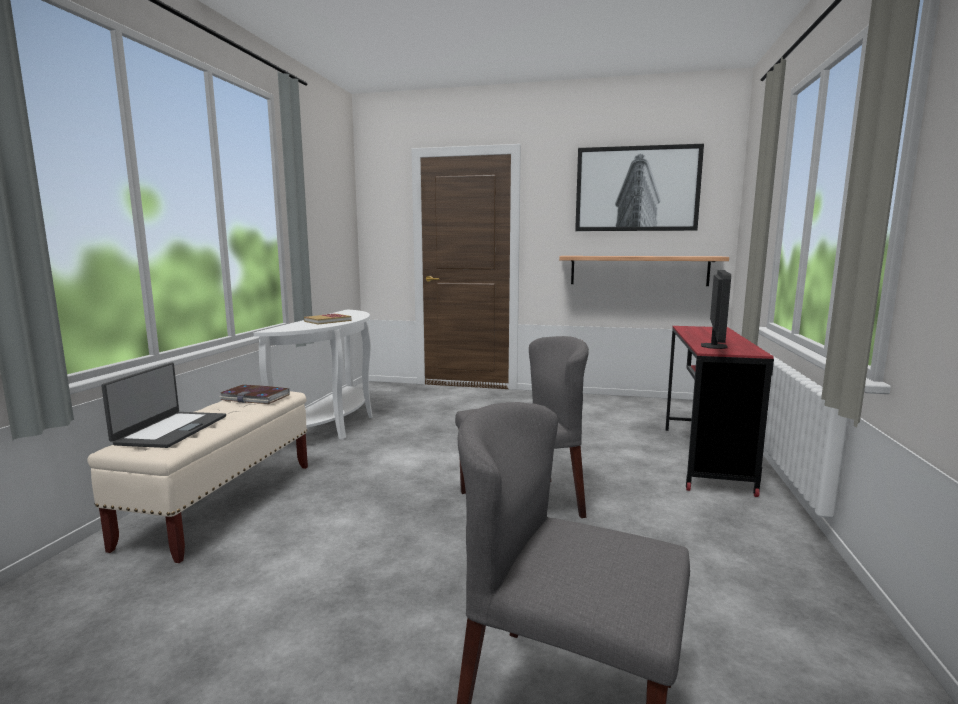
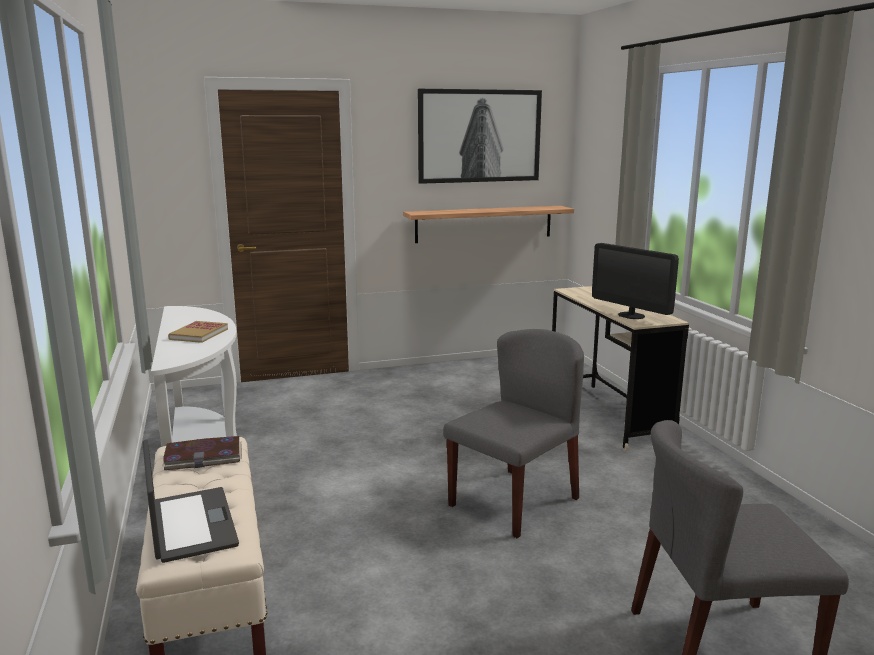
camera: 30 degrees left, 5 degrees up
red desk [665,326,774,497] -> beige desk [552,286,689,451]
monitor [701,270,731,349] -> monitor turned 150 degrees clockwise [592,243,679,319]

